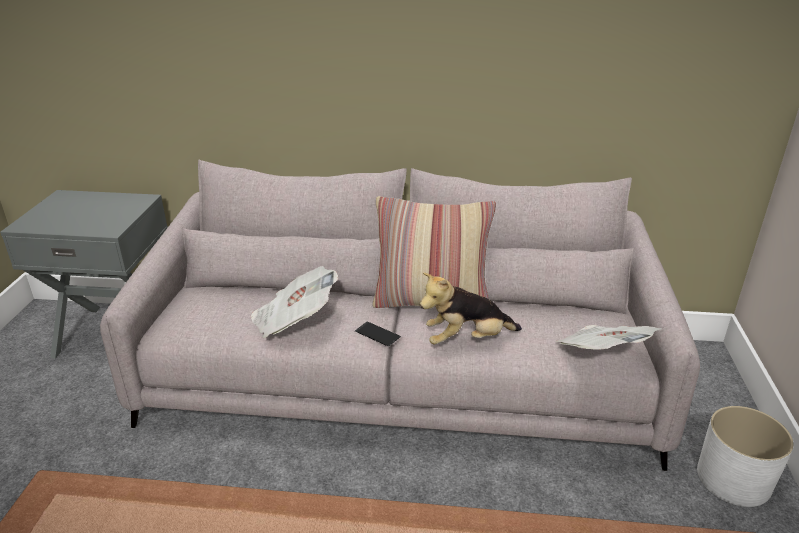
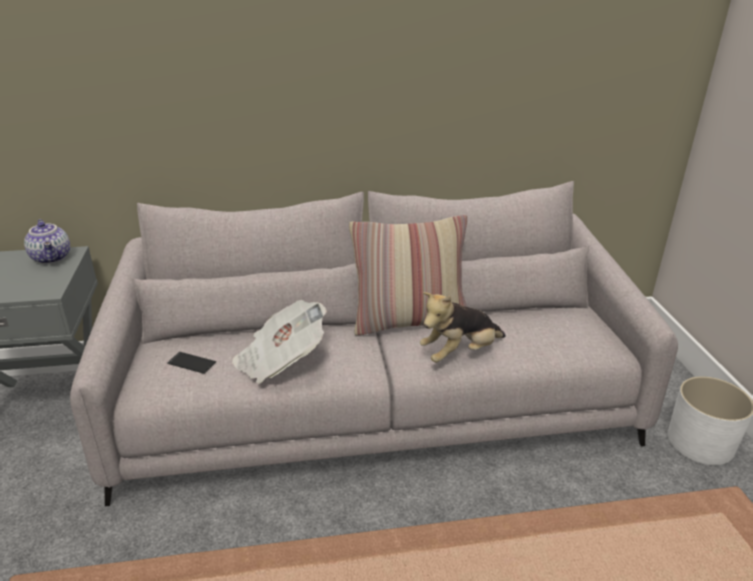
camera: 15 degrees left, 0 degrees up
phone [355,321,401,347] -> phone moved to [167,352,216,374]
newspaper [556,325,662,350] -> none
none -> teapot [24,219,70,264]

